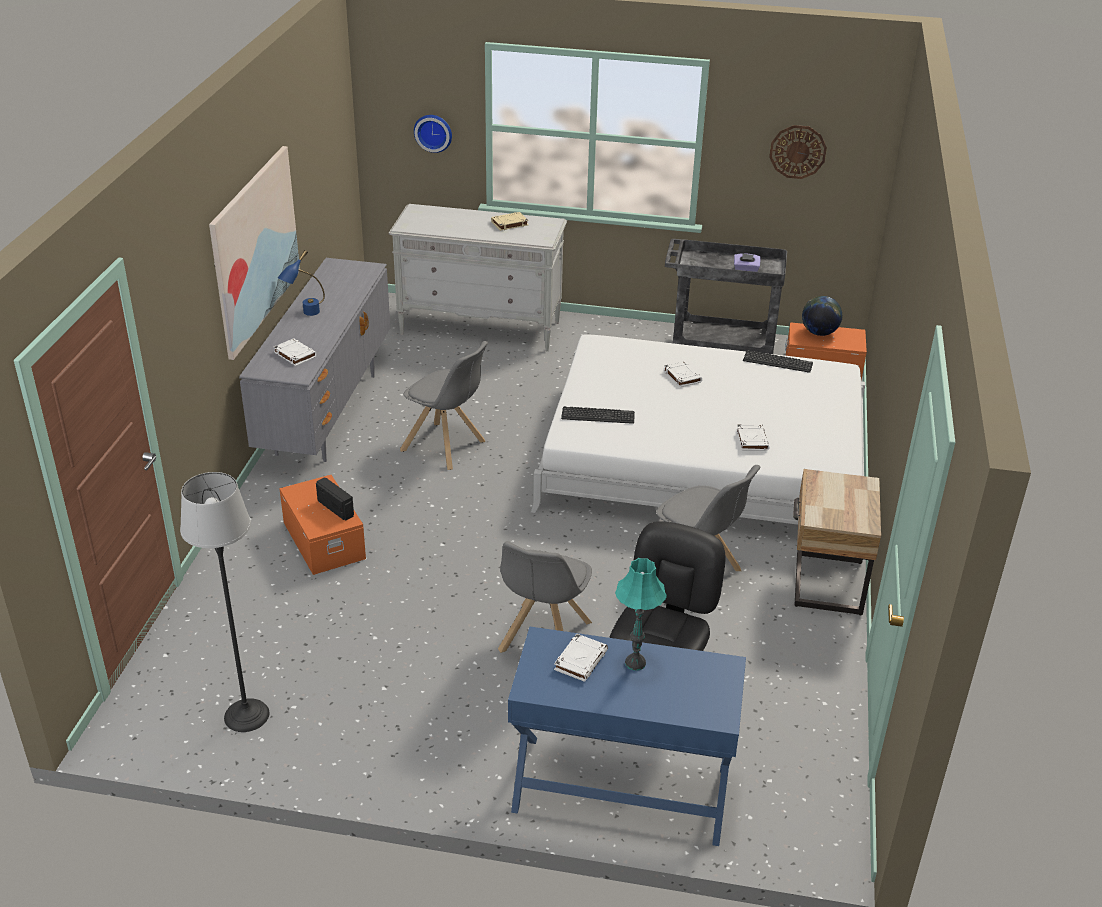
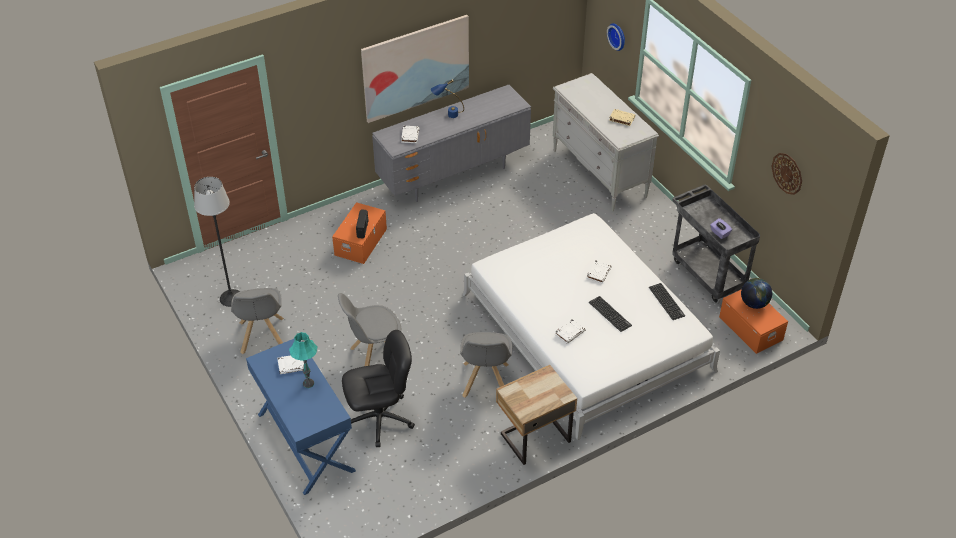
camera: 50 degrees right, 10 degrees up
grey chair [400,341,488,470] -> grey chair moved to [231,288,284,354]
keyboard [561,406,635,424] -> keyboard moved to [589,296,632,332]

